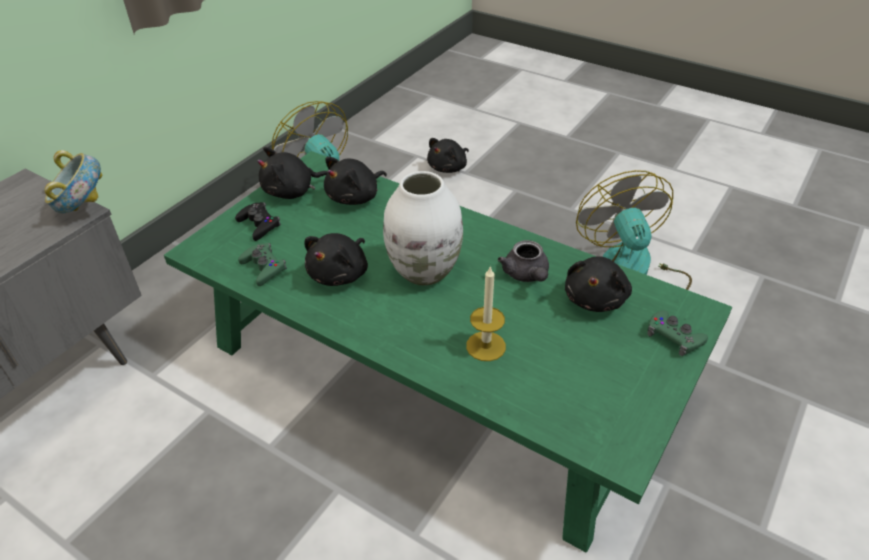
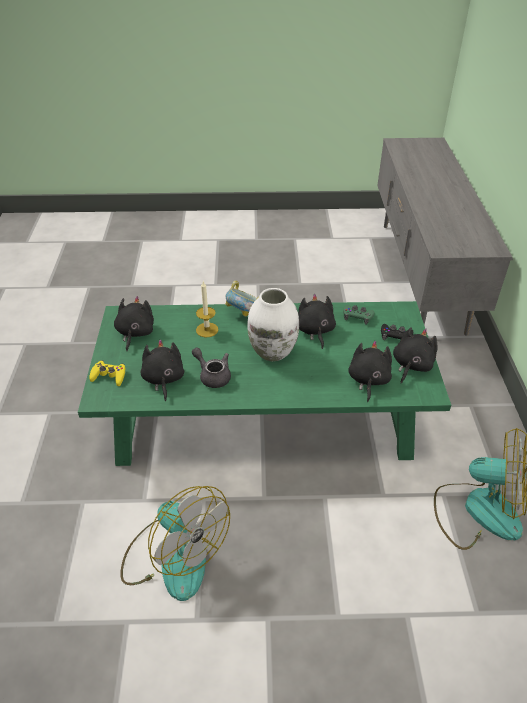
camera: 145 degrees right, 0 degrees up
bowl [44,150,102,213] -> bowl moved to [225,280,259,317]
black plush toy [427,138,469,173] -> black plush toy moved to [114,296,154,351]
green game controller [647,310,708,356] -> yellow game controller [89,360,125,386]

